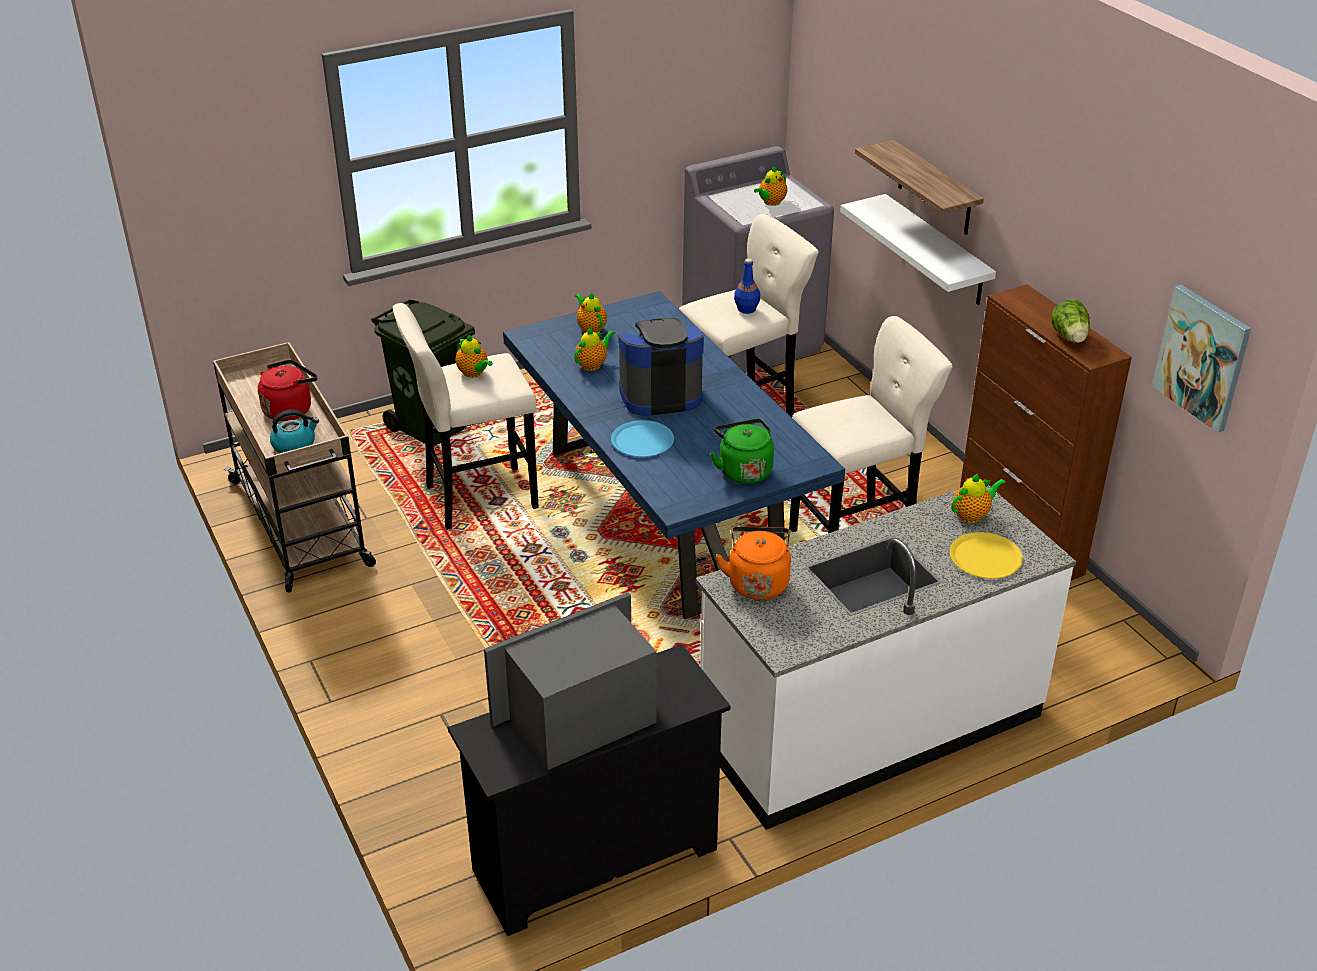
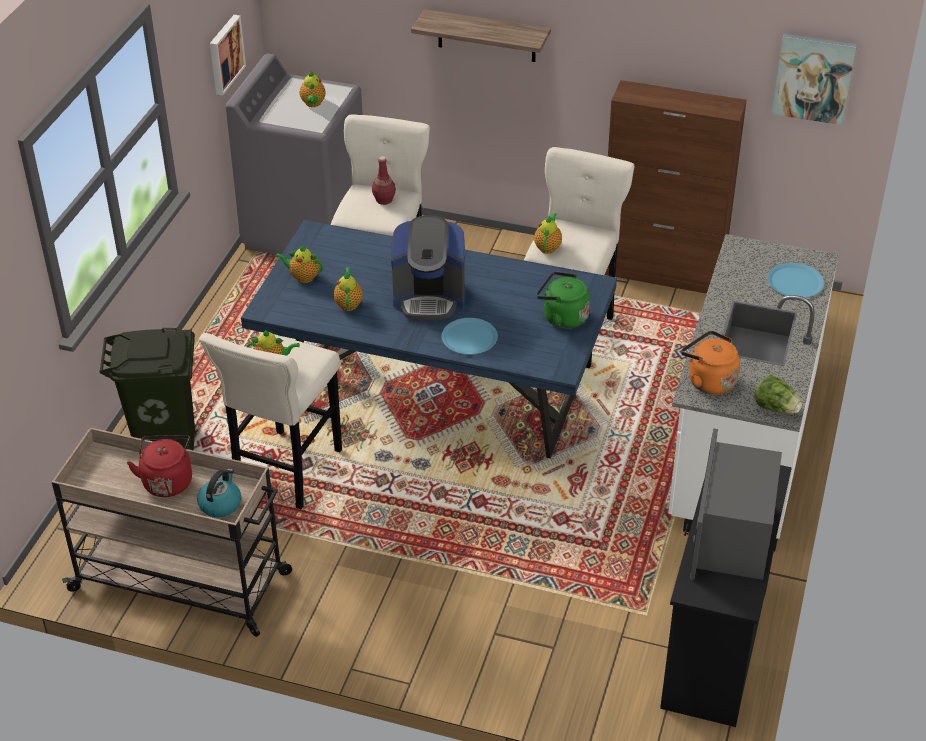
camera: 45 degrees left, 5 degrees up
coffee machine [618,318,704,416] -> coffee machine turned 120 degrees counterclockwise [391,215,465,320]
blue bottle [734,258,760,314] -> red bottle [372,156,396,205]
white shelf [840,194,996,305] -> none
yellow plate [949,532,1023,578] -> blue plate [768,263,824,298]
teapot [951,473,1006,523] -> teapot moved to [534,213,562,254]
lettuce [1051,299,1090,343] -> lettuce moved to [755,375,802,414]
none -> picture [210,15,246,95]

